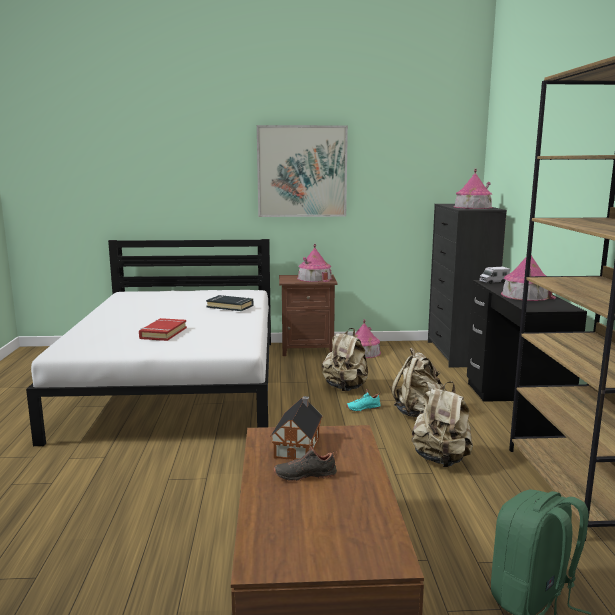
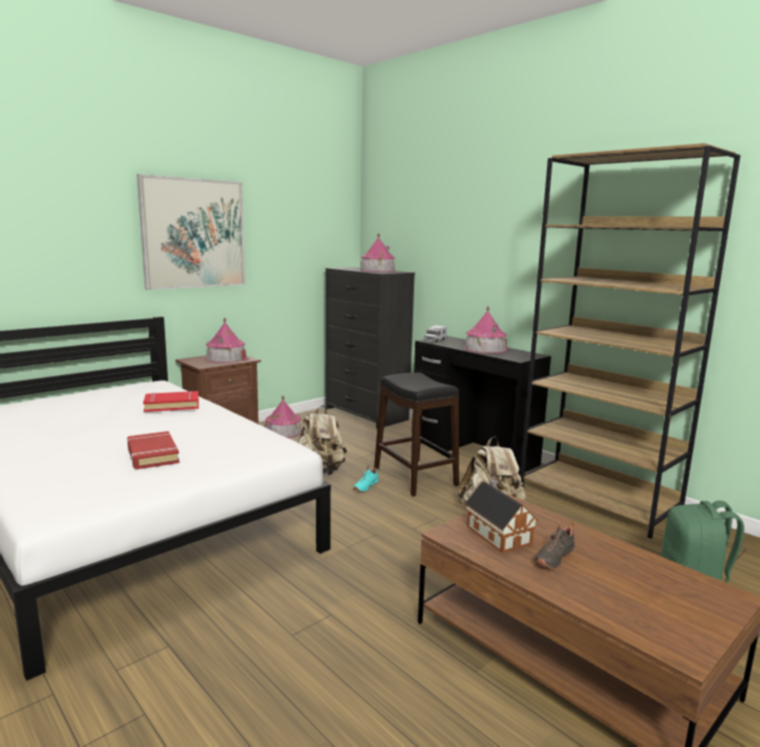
camera: 40 degrees left, 0 degrees up
black book [206,295,253,311] -> red book [143,391,199,412]
beige backpack [391,348,443,417] -> black stool [374,372,459,496]

